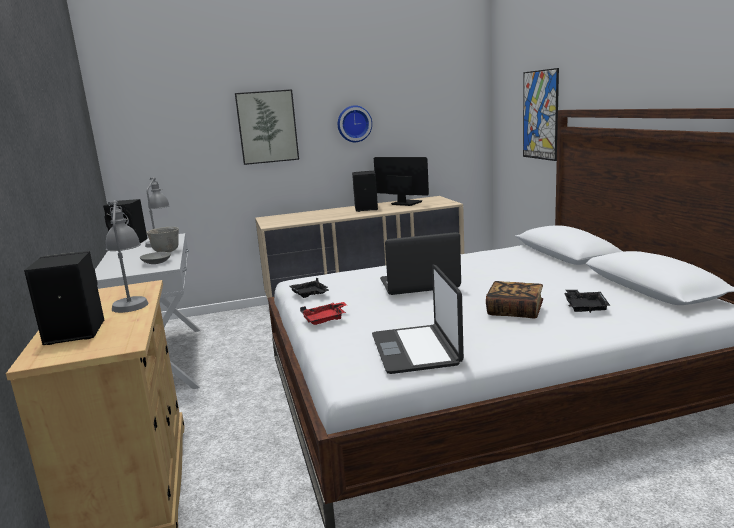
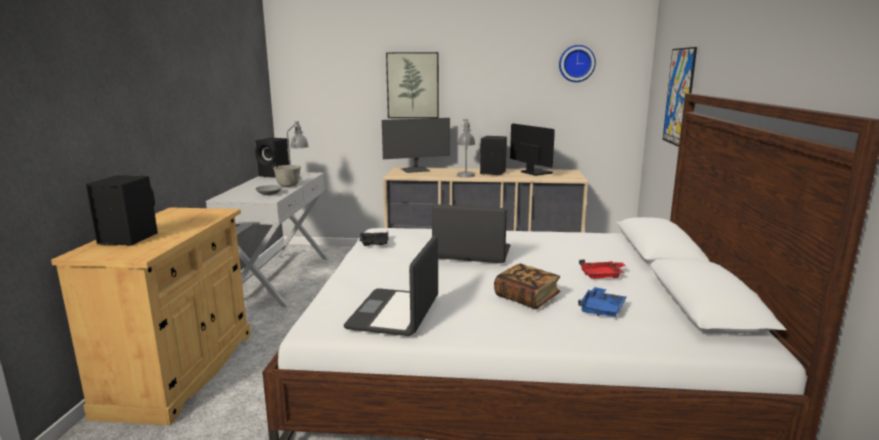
camera: 20 degrees right, 0 degrees up
grey table lamp [106,200,148,313] -> grey table lamp moved to [457,119,475,178]
red tray [300,302,347,325] -> red tray moved to [579,259,626,279]
wall clock [338,105,372,142] -> wall clock moved to [559,45,596,82]
black tray [564,290,610,313] -> blue tray [578,287,626,317]
none -> monitor [382,118,450,173]

